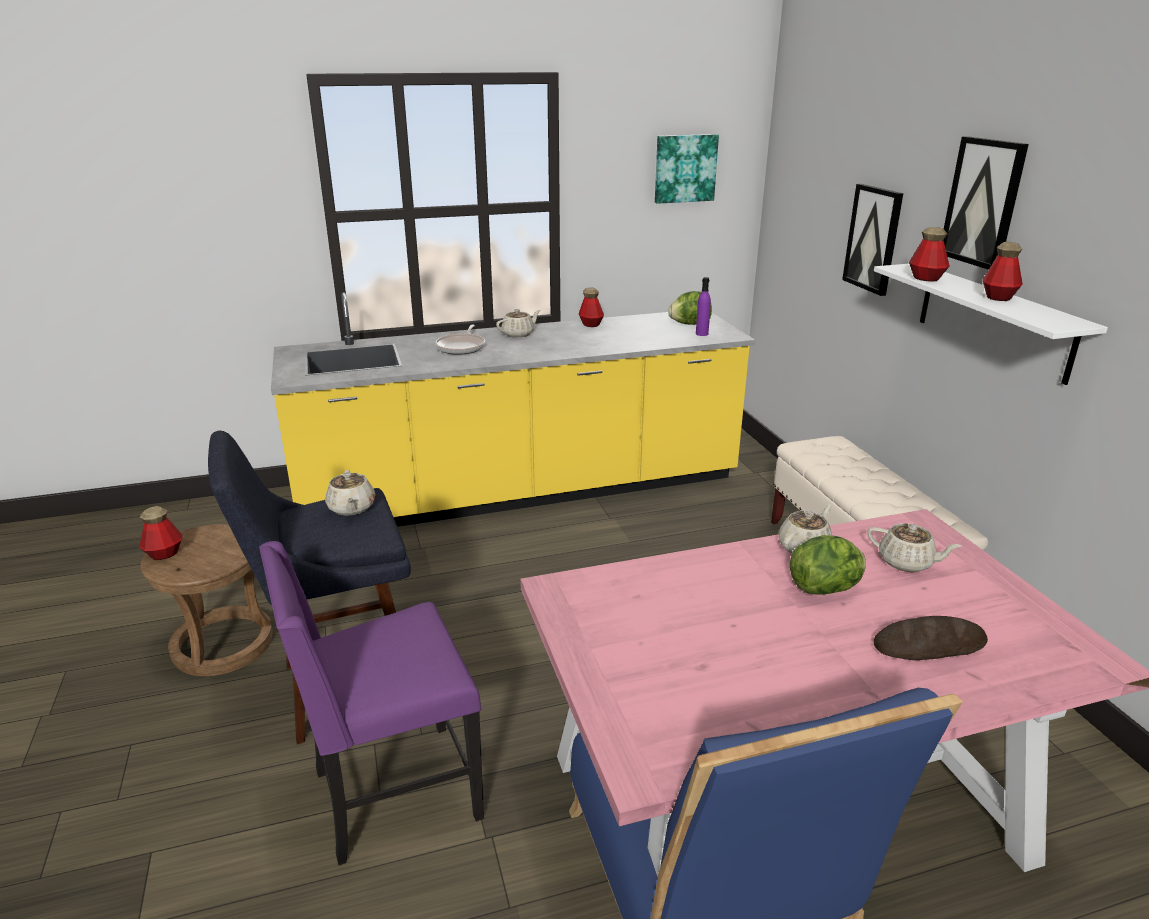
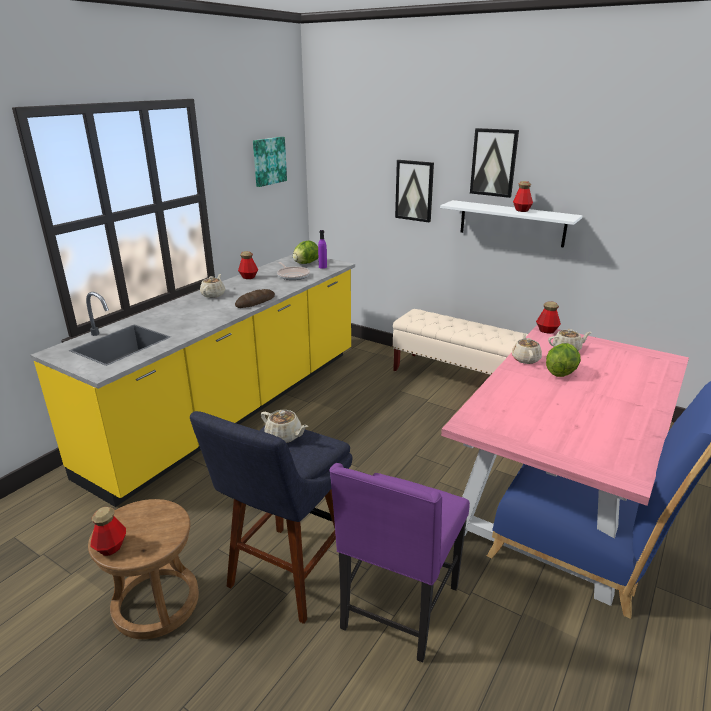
camera: 40 degrees left, 0 degrees up
frying pan [435,325,485,355] -> frying pan moved to [277,262,310,280]
bread [874,616,988,660] -> bread moved to [235,289,275,308]
bottle [909,227,950,282] -> bottle moved to [536,301,561,333]

